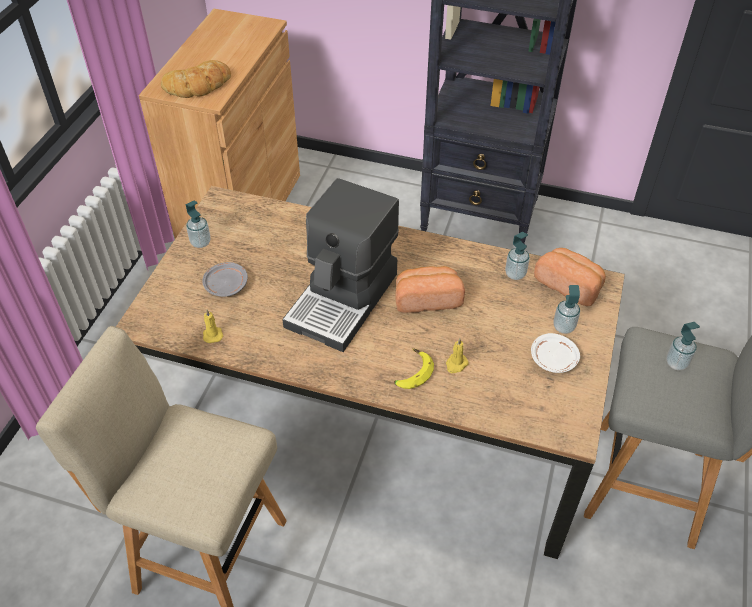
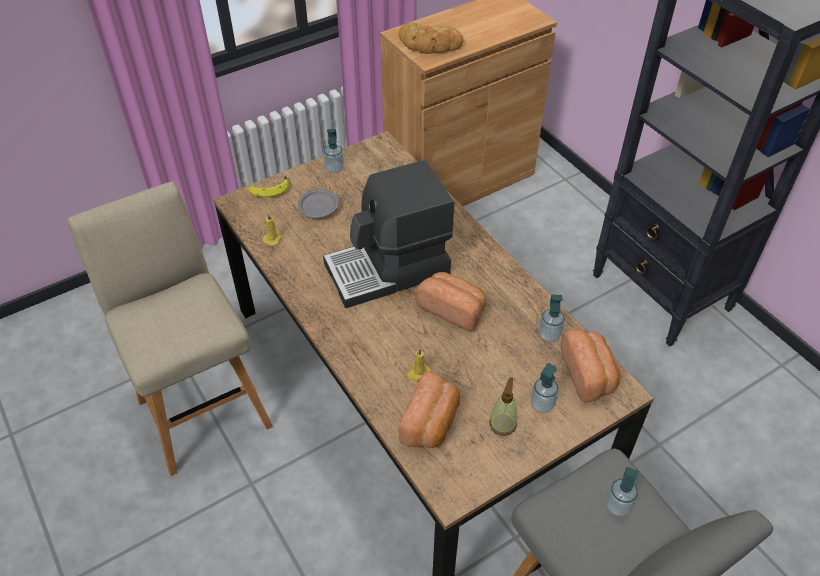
camera: 40 degrees right, 0 degrees up
banana [394,348,434,389] -> banana moved to [248,175,289,197]
white plate [531,333,580,373] -> soap dispenser [489,377,517,436]
none -> bread [398,371,460,448]

